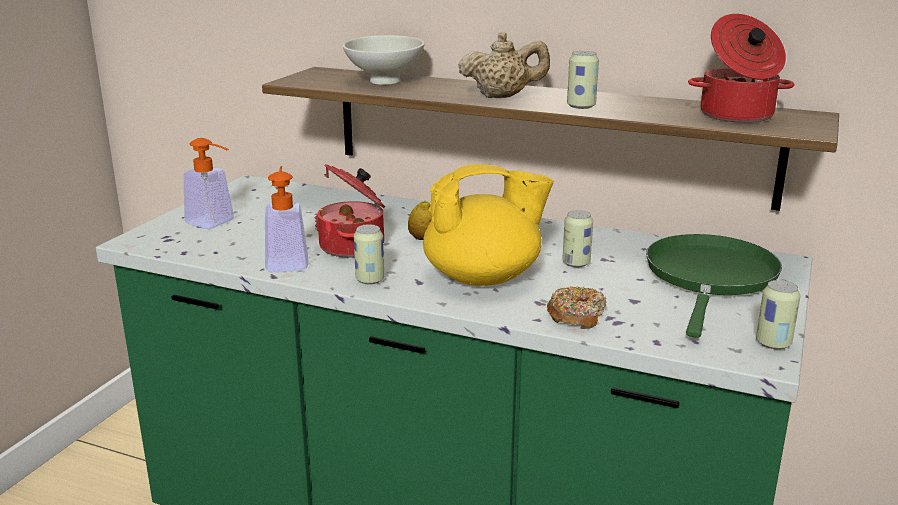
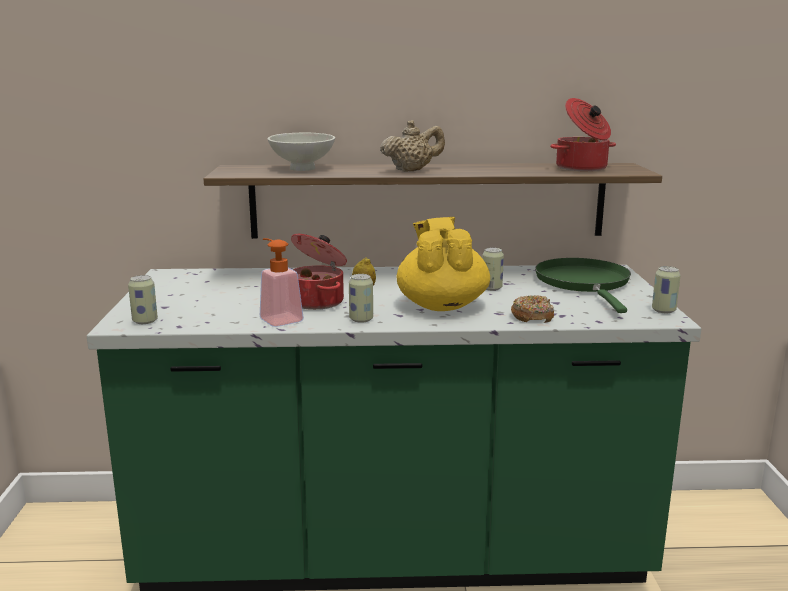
camera: 25 degrees left, 5 degrees down
soap dispenser [184,138,234,229] -> none
yellow teapot [423,164,554,286] -> yellow teapot turned 60 degrees counterclockwise [397,217,490,311]
can [567,51,599,109] -> can moved to [128,275,158,324]

